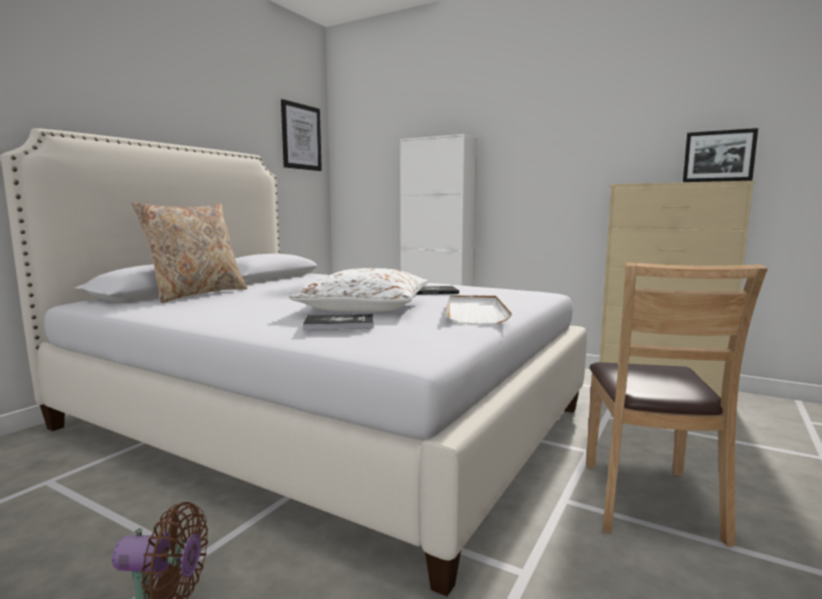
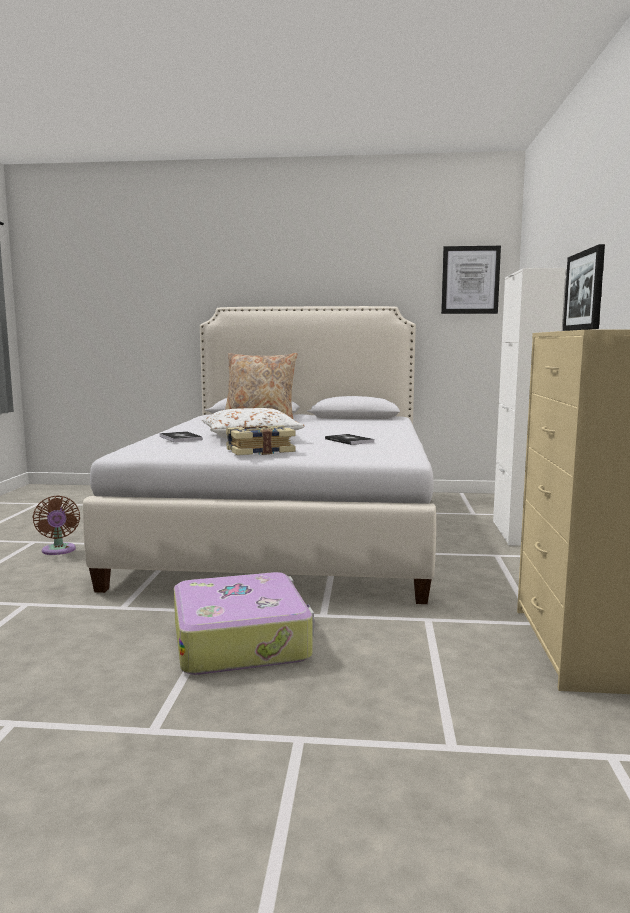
camera: 65 degrees right, 0 degrees up
white tray [445,295,512,325] -> book [226,425,296,455]
brown chair [586,262,768,547] -> suitcase [174,572,314,675]

